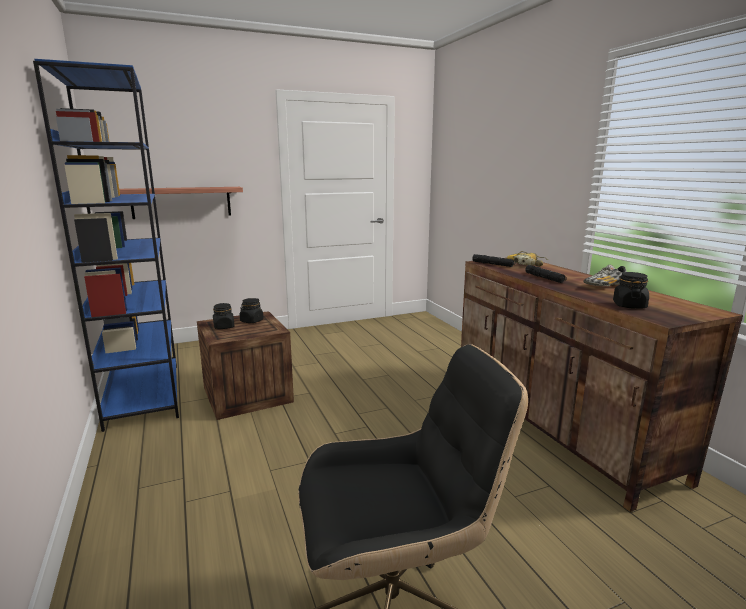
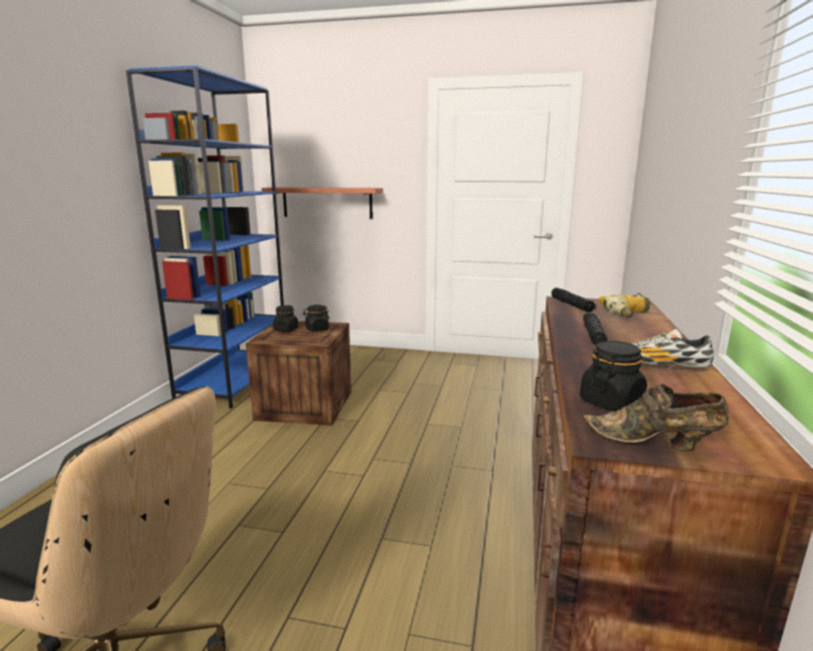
camera: 35 degrees right, 0 degrees up
none -> brown shoe [583,384,729,451]

